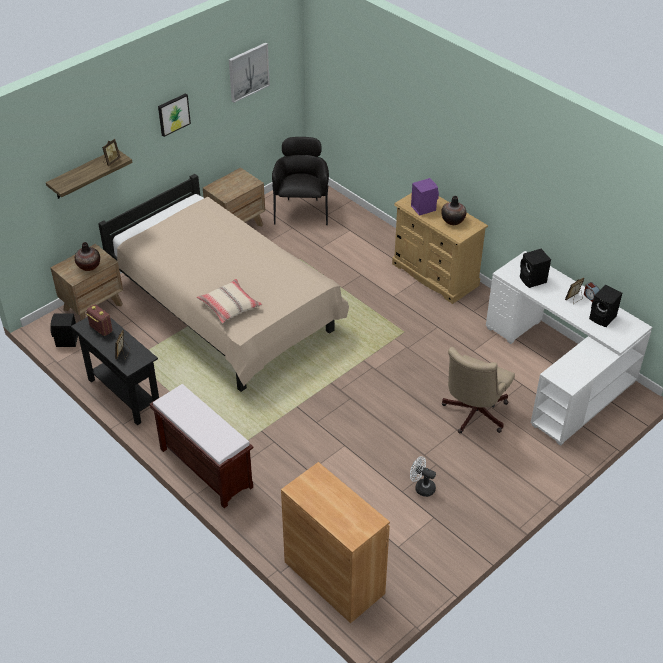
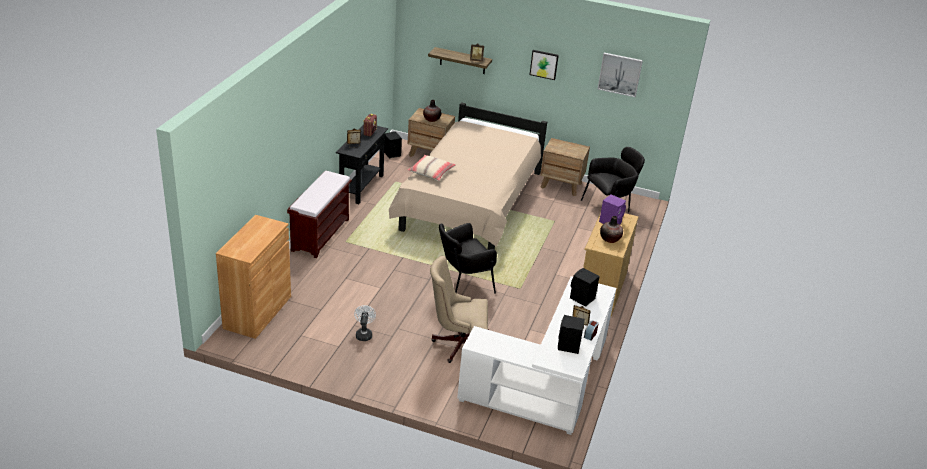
camera: 60 degrees right, 10 degrees down
none -> black armchair [439,223,497,294]

